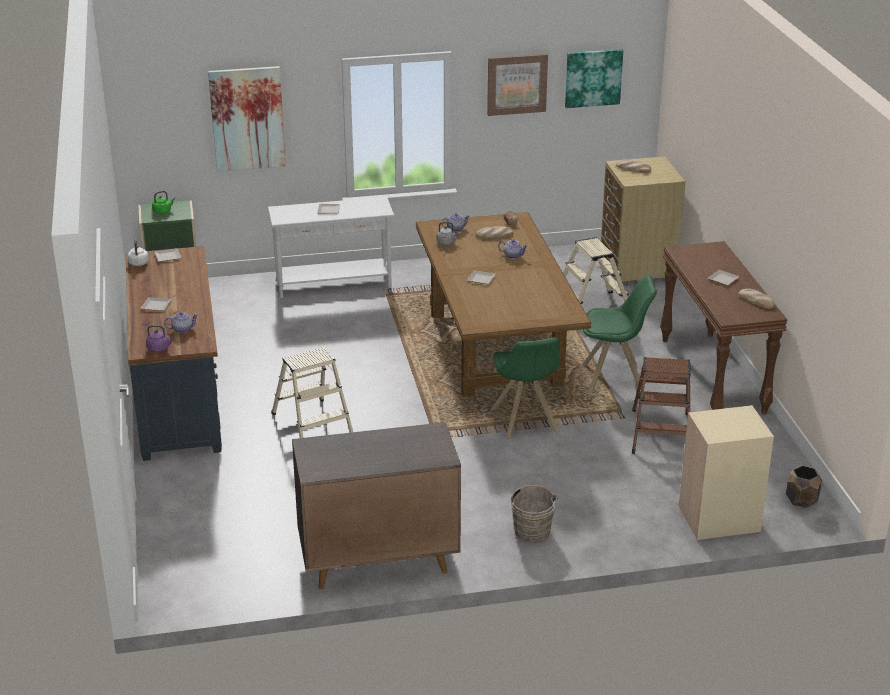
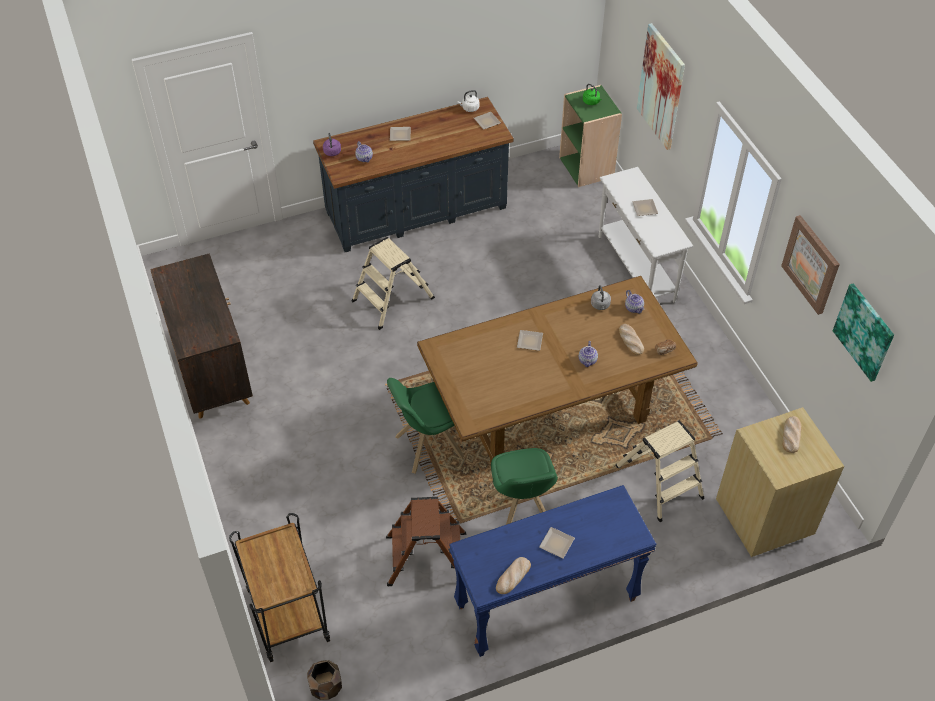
camera: 80 degrees right, 20 degrees up
brown bucket [508,485,558,543] -> none
brown console table [660,241,788,415] -> blue console table [449,485,657,657]
beige bookcase [679,405,774,540] -> brown cart [229,513,330,662]

